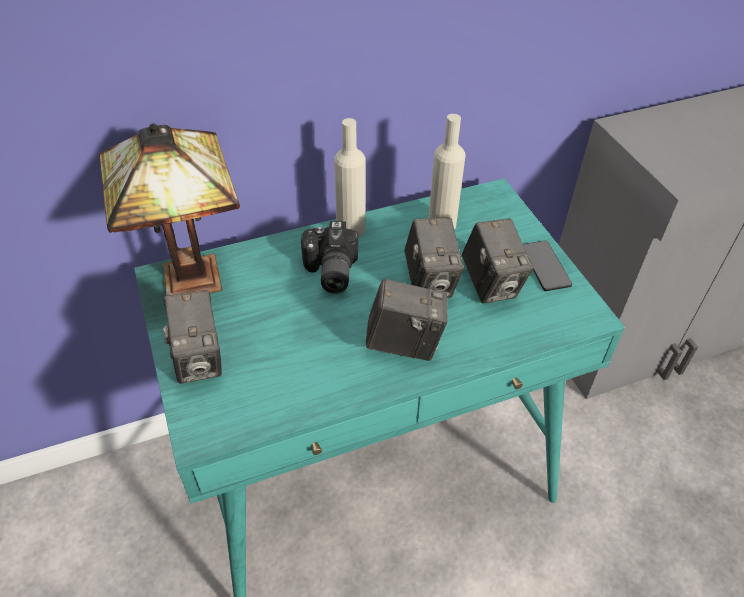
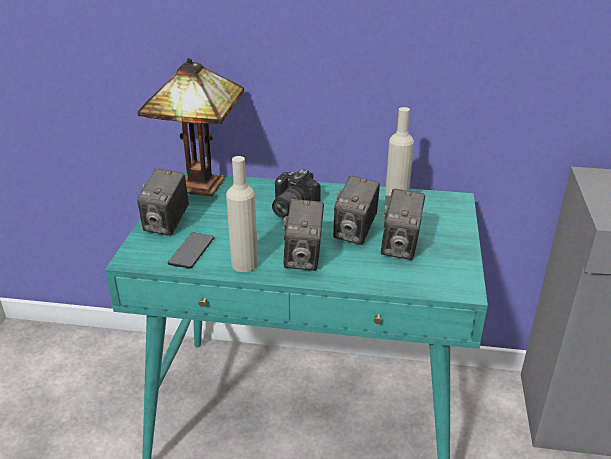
camera: 30 degrees right, 15 degrees down
beige bottle [334,118,365,238] -> beige bottle moved to [226,156,258,272]
camera [366,278,448,361] -> camera turned 60 degrees clockwise [283,199,324,271]
phone [523,241,572,291] -> phone moved to [168,232,214,269]

